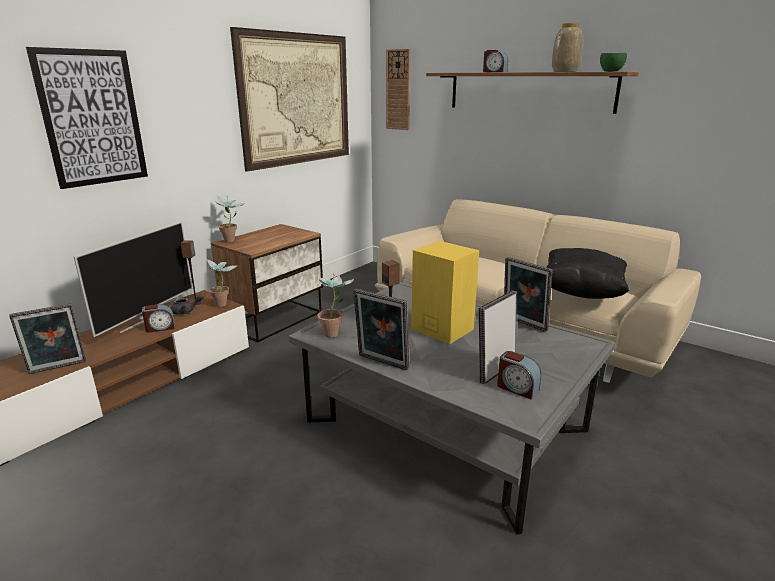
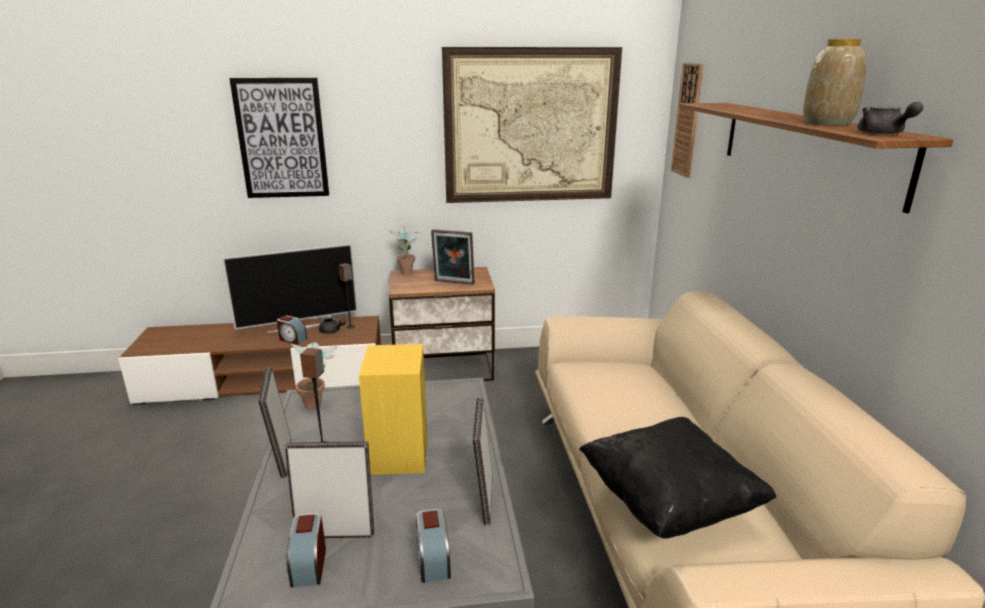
camera: 45 degrees right, 0 degrees up
picture frame [9,304,86,374] -> picture frame moved to [431,229,474,285]
potted plant [207,259,238,307] -> none
alarm clock [483,50,508,72] -> alarm clock moved to [416,509,451,583]
green bowl [600,53,627,72] -> grey teapot [858,102,923,135]

